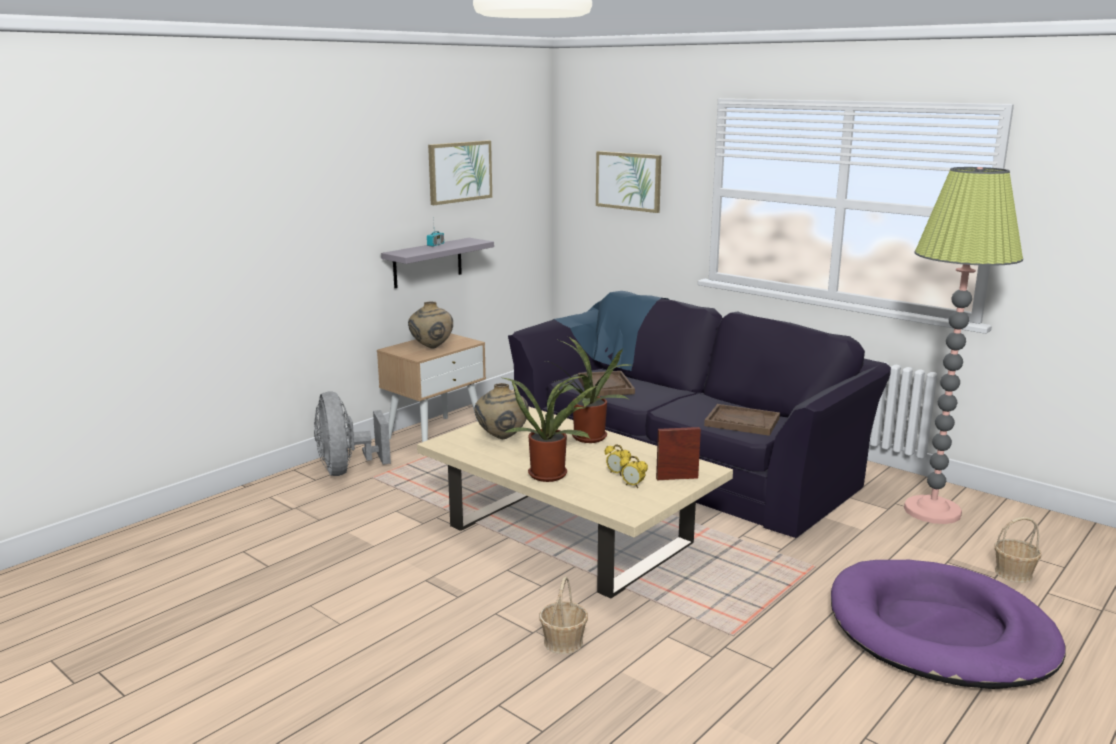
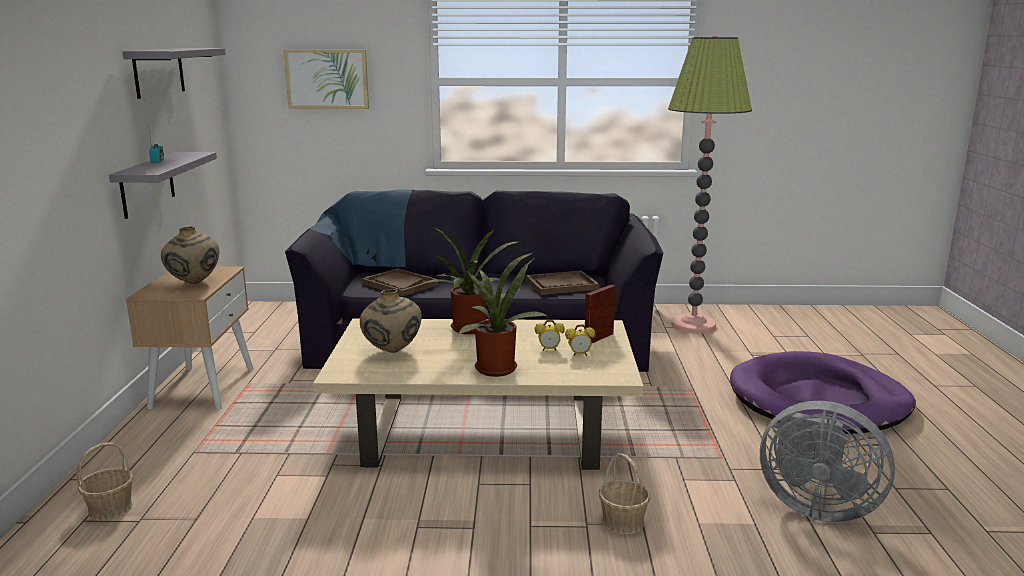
camera: 40 degrees left, 0 degrees up
grey fan [314,392,391,476] -> grey fan moved to [760,401,895,523]
picture [428,140,492,205] -> grey shelf [123,48,226,99]
basket [994,517,1042,583] -> basket moved to [76,443,134,521]

